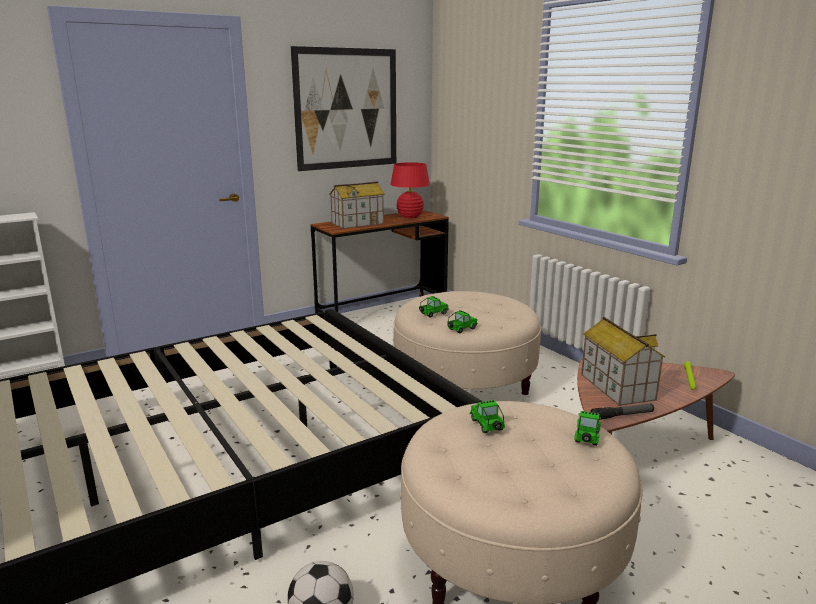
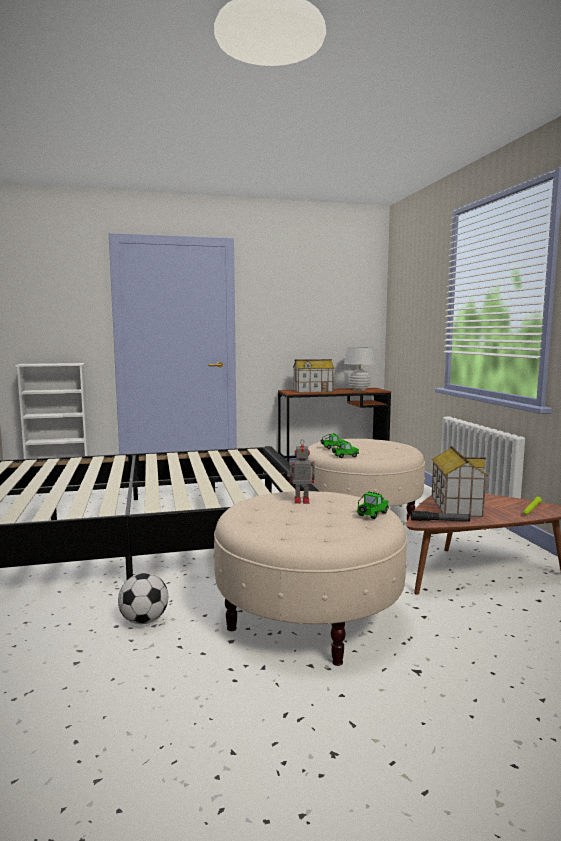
camera: 20 degrees right, 10 degrees down
picture [291,46,396,171] -> none
red table lamp [390,162,430,218] -> white table lamp [344,347,376,391]
toy car [470,400,505,433] -> toy robot [287,439,315,504]

